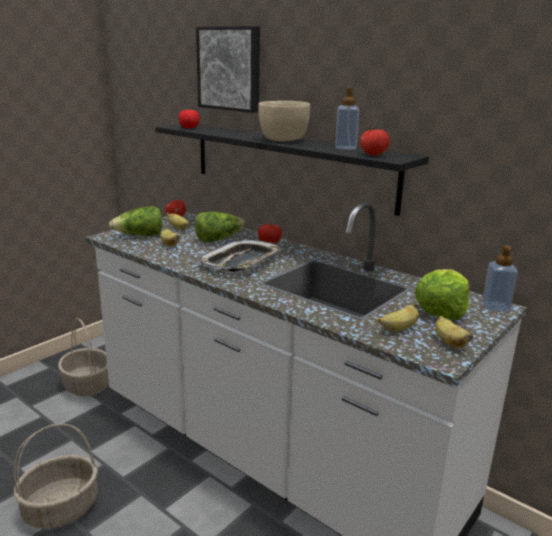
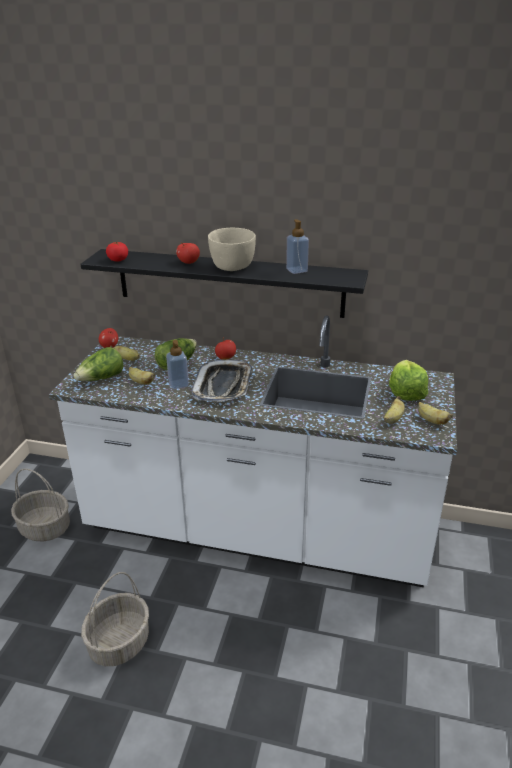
camera: 25 degrees left, 10 degrees up
picture [196,26,260,113] -> none
apple [360,127,390,156] -> apple moved to [176,242,200,264]
soap dispenser [482,245,518,312] -> soap dispenser moved to [166,340,189,389]

